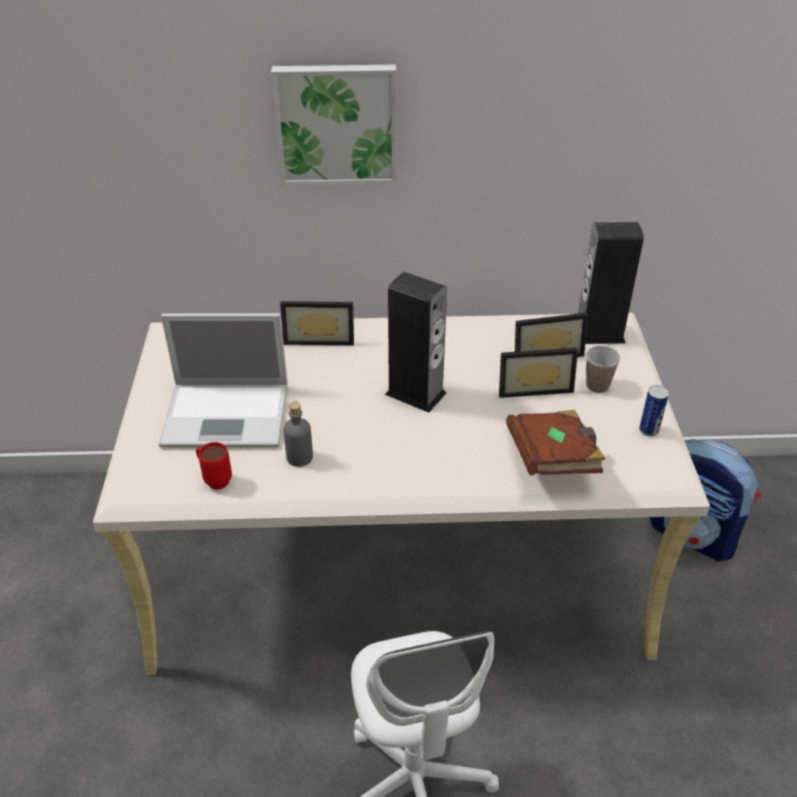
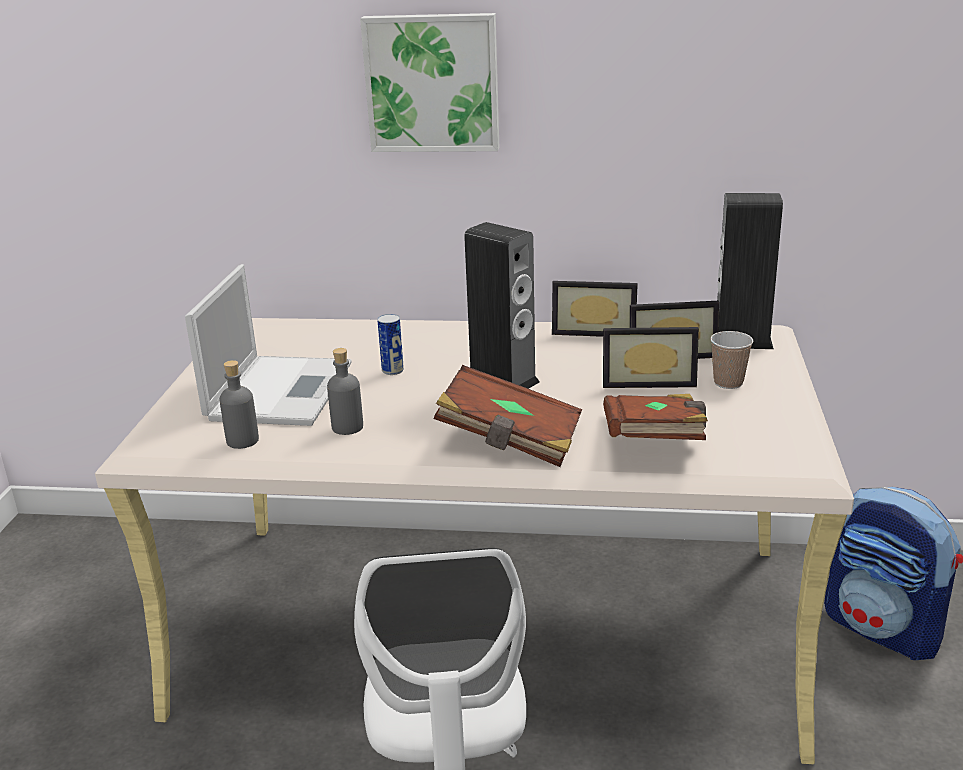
camera: 10 degrees right, 15 degrees down
laptop [159,314,288,447] -> laptop turned 90 degrees counterclockwise [185,264,351,426]
red mug [196,442,232,490] -> grey bottle [219,360,259,449]
picture frame [280,301,354,345] -> picture frame moved to [552,281,638,337]
can [639,385,669,437] -> can moved to [377,314,404,375]
none -> brown book [434,365,582,467]

